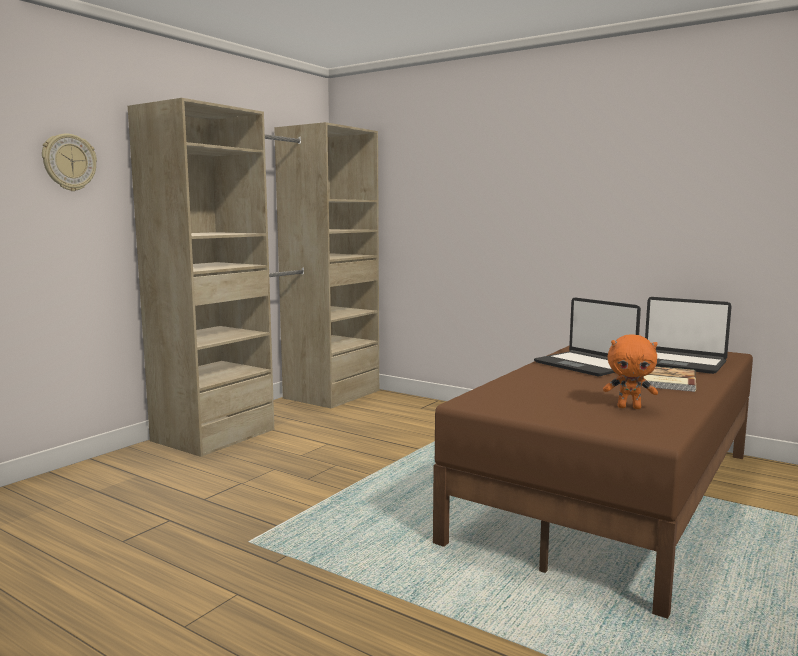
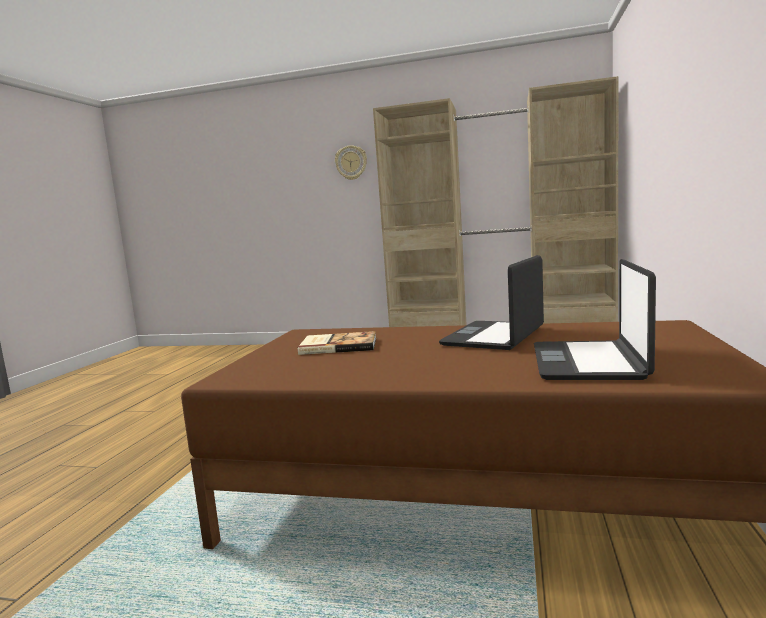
camera: 70 degrees right, 0 degrees up
orange plush toy [603,335,658,409] -> none
book [642,367,696,392] -> book moved to [298,331,376,355]

